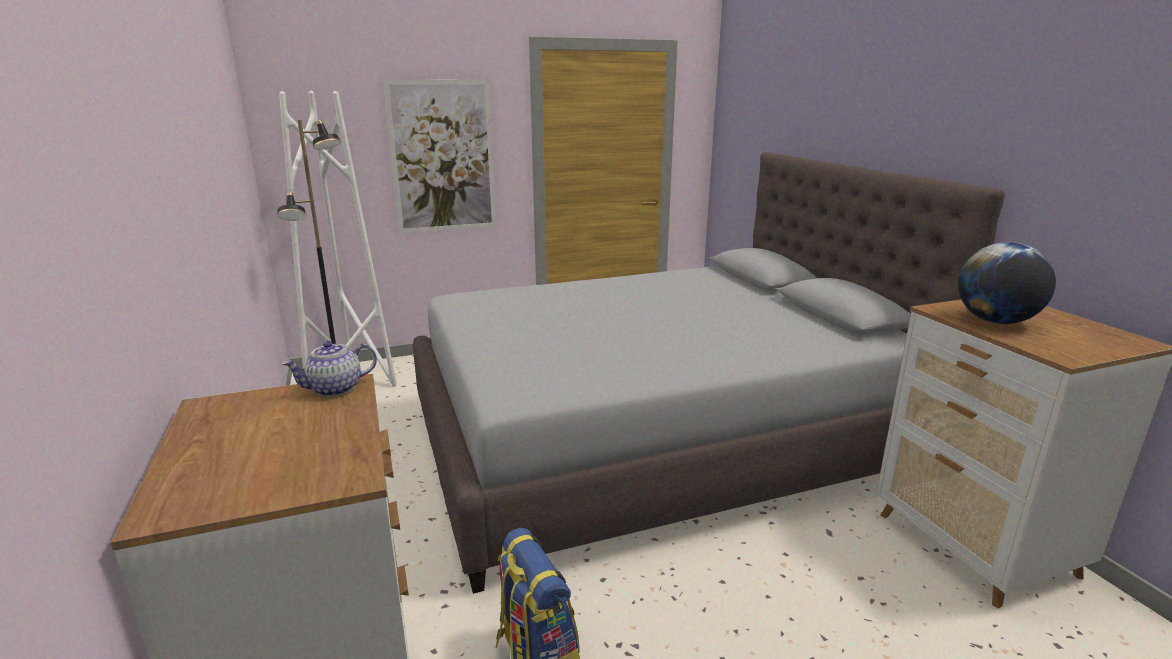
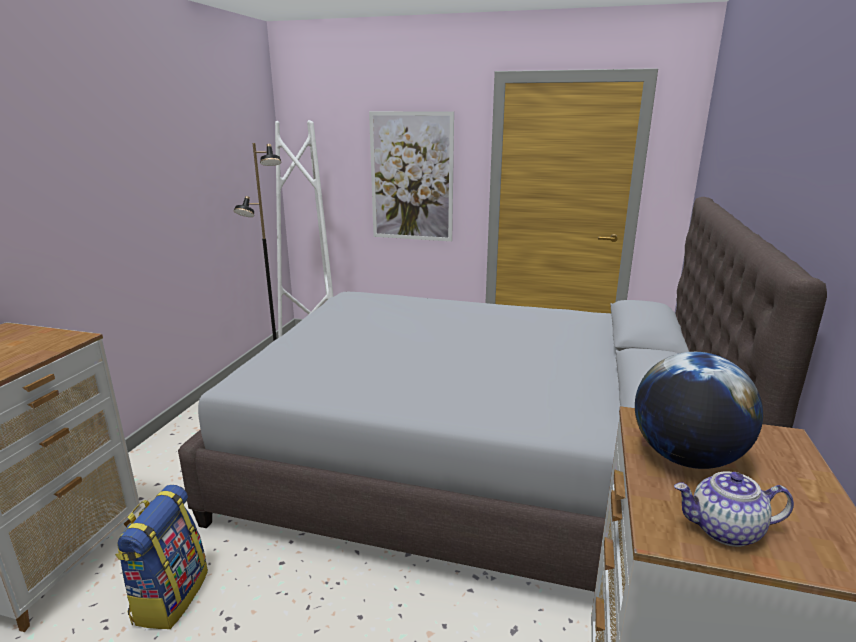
camera: 35 degrees right, 0 degrees up
teapot [282,341,377,397] -> teapot moved to [674,471,794,547]

